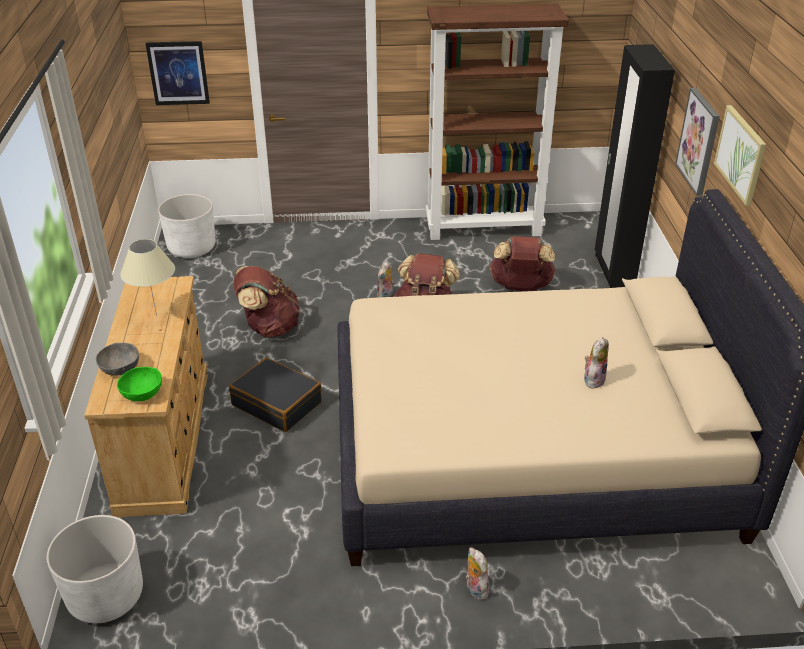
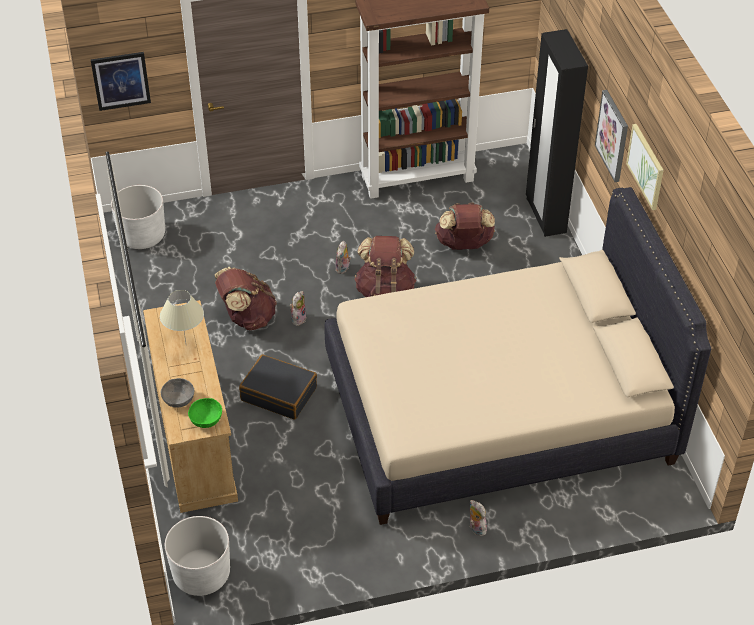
camera: 10 degrees left, 10 degrees up
plush toy [584,337,609,389] -> plush toy moved to [289,291,307,326]

